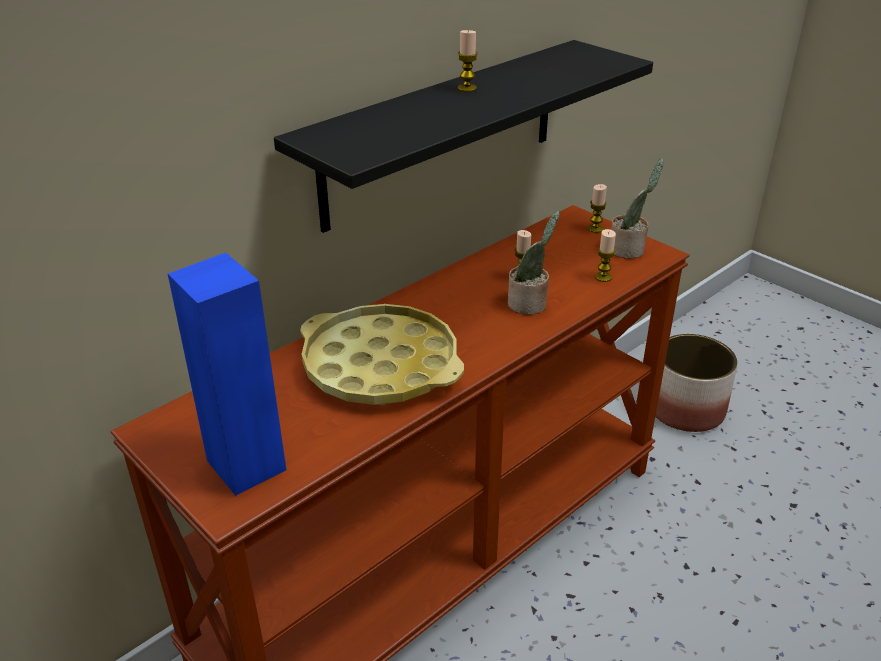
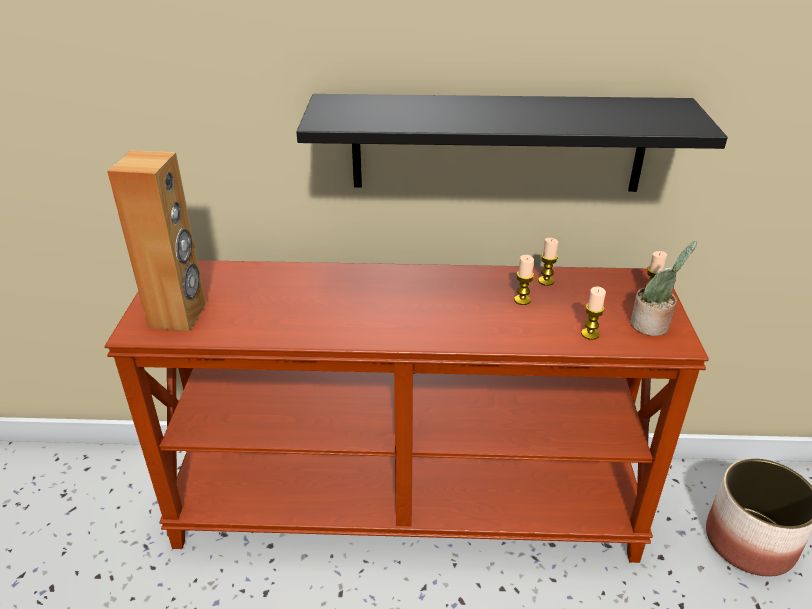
camera: 45 degrees right, 0 degrees up
blue speaker [168,253,286,496] -> brown speaker [107,151,206,331]
yellow tray [300,304,464,405] -> none
candle [458,30,478,92] -> candle moved to [538,238,558,286]
potted plant [508,210,560,315] -> none

